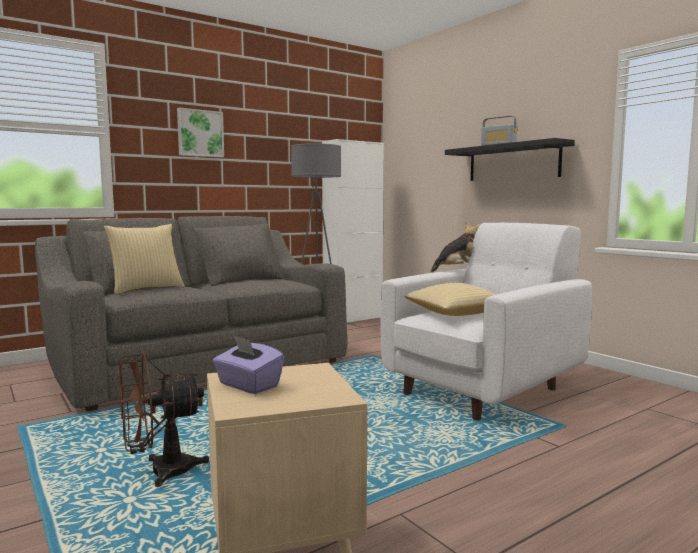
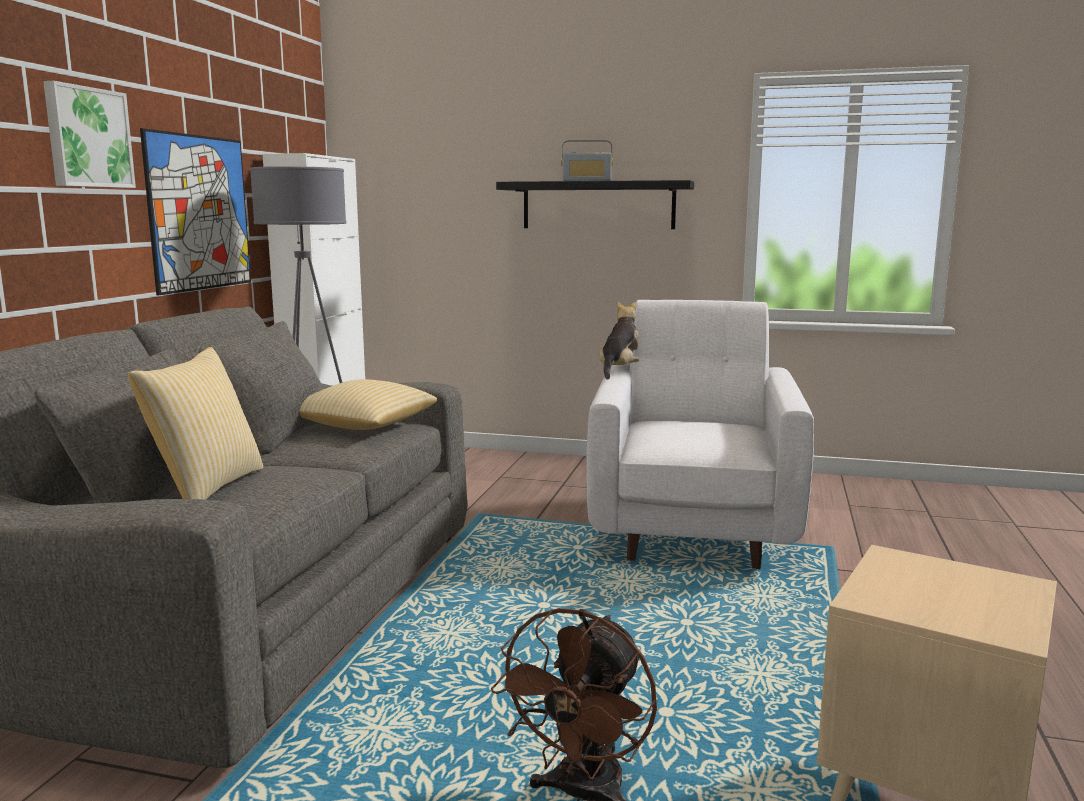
camera: 40 degrees left, 5 degrees up
purple tissue box [213,335,284,394] -> none
pillow [405,283,496,316] -> pillow moved to [299,379,437,430]
none -> picture [140,128,251,295]

